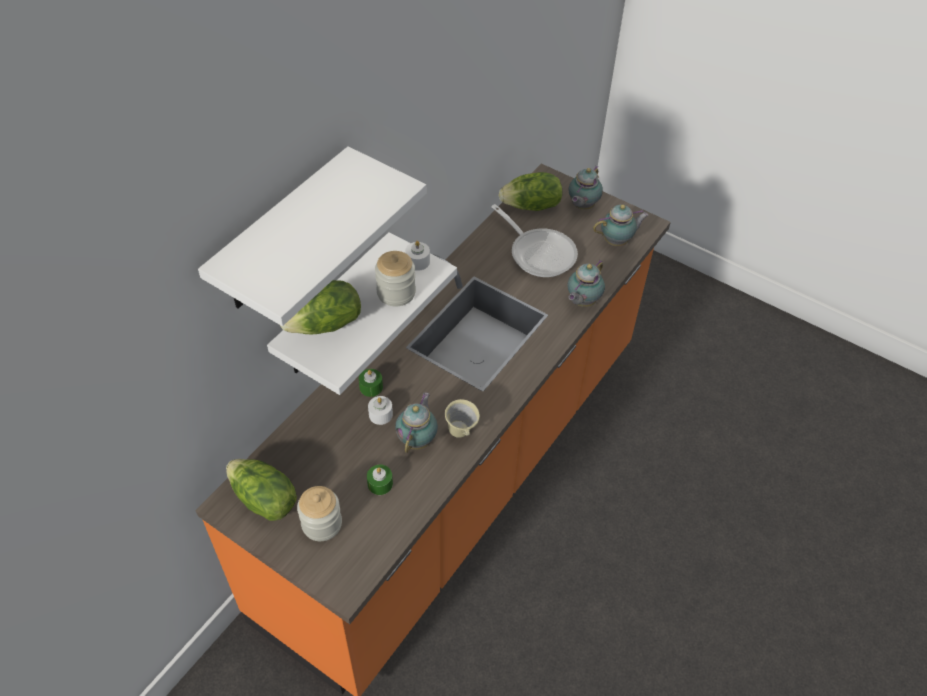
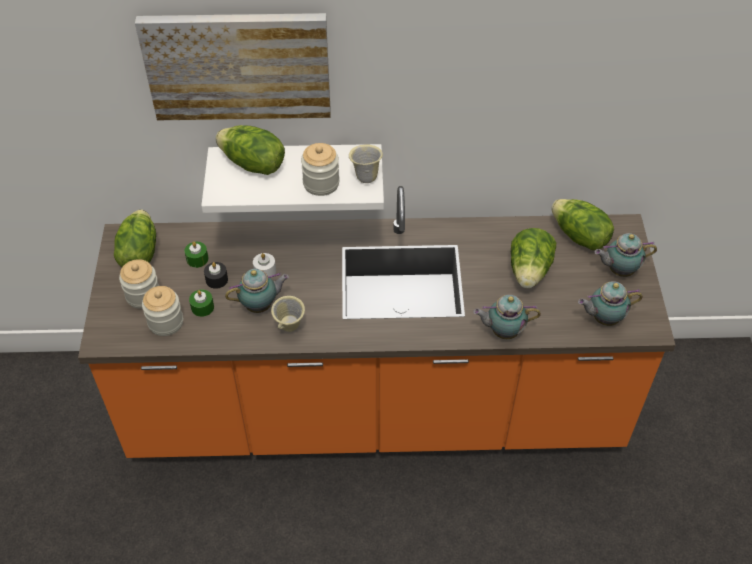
camera: 55 degrees right, 0 degrees up
white shelf [198,146,426,326] -> picture [135,13,331,120]
green candle [359,369,383,397] -> green candle moved to [185,242,209,268]
white candle [405,241,430,271] -> beige mug [349,144,383,183]
frying pan [491,204,578,277] -> lettuce [511,228,556,288]
teapot [593,204,649,246] -> teapot turned 135 degrees clockwise [578,281,643,326]
none -> jar [142,286,183,336]
none -> black candle [204,262,228,289]

